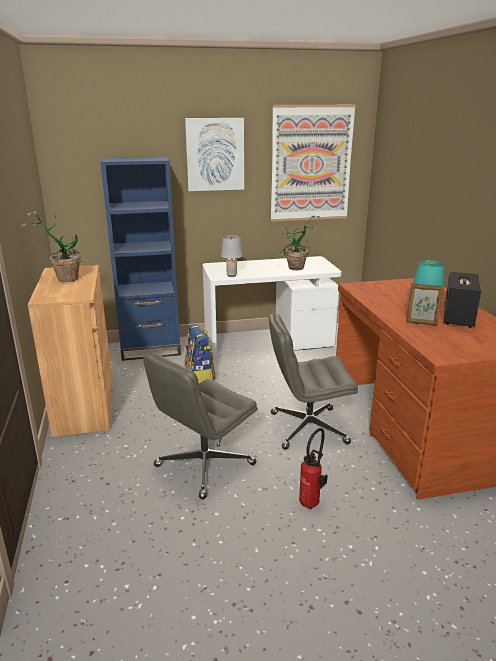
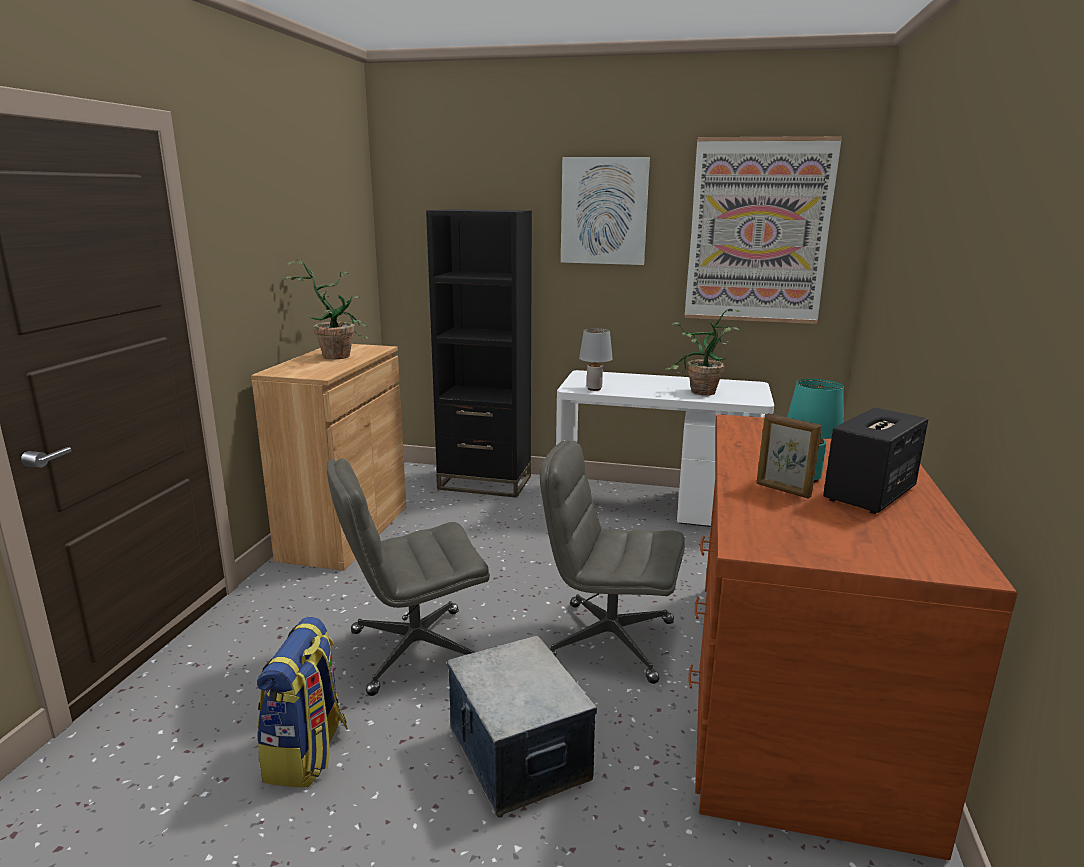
camera: 25 degrees right, 5 degrees down
blue bookcase [101,156,181,361] -> black bookcase [426,209,532,498]
backpack [184,324,216,383] -> backpack moved to [257,617,348,788]
fire extinguisher [299,428,328,509] -> storage box [447,636,597,818]

